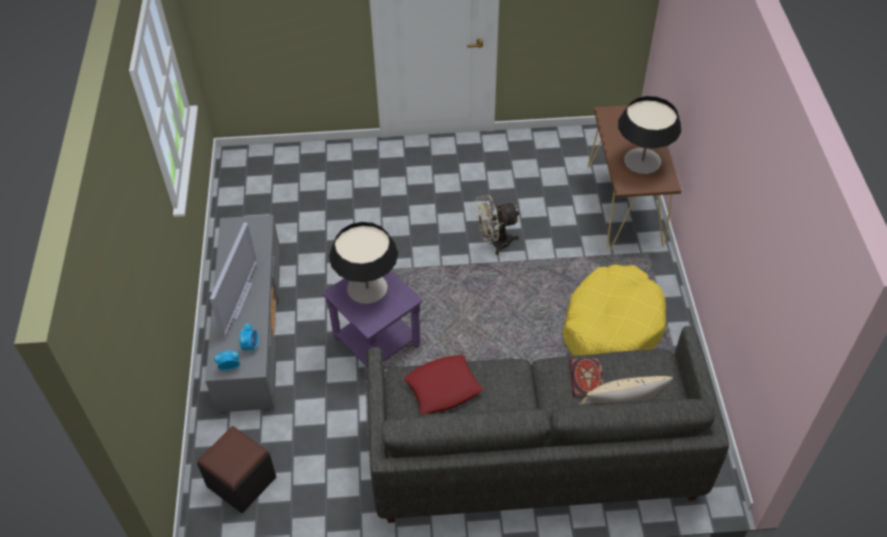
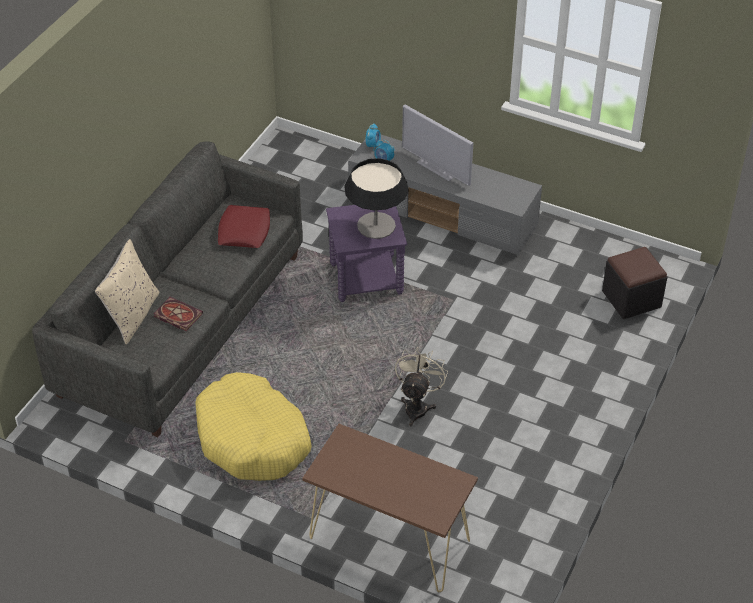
camera: 120 degrees right, 5 degrees down
black ottoman [197,426,276,513] -> black ottoman moved to [602,247,667,319]
table lamp [618,96,681,175] -> none

